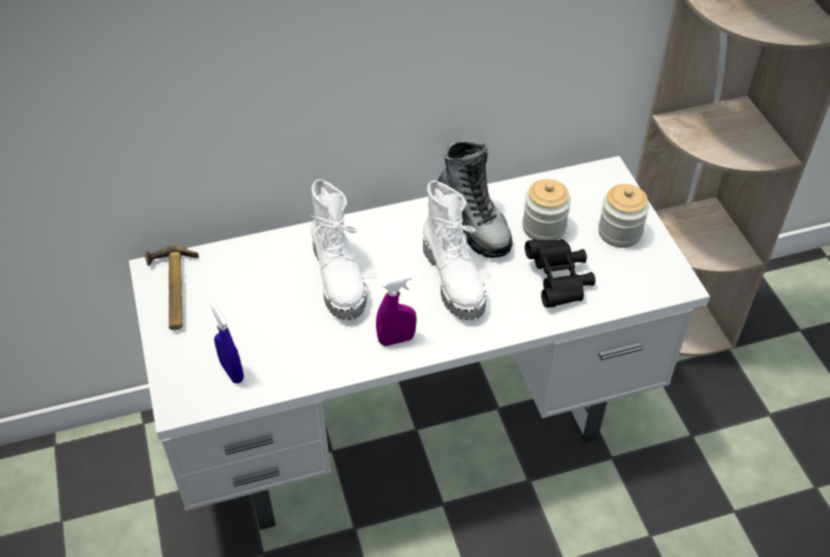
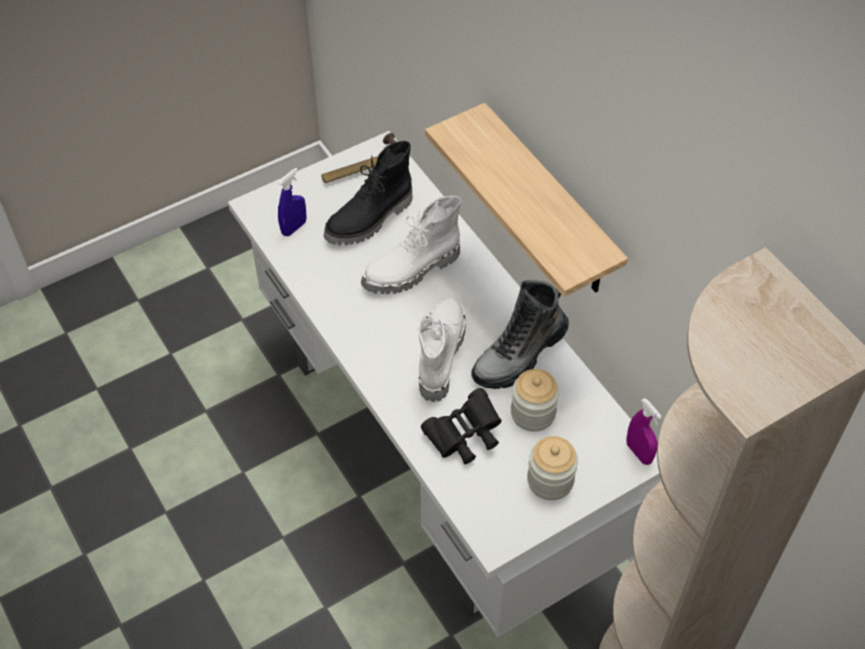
camera: 75 degrees right, 5 degrees up
purple spray bottle [376,276,416,346] -> purple spray bottle moved to [626,398,662,465]
white boot [423,181,487,320] -> white boot turned 135 degrees clockwise [418,298,465,402]
none -> black boot [324,141,412,245]
none -> shelf [425,103,628,297]

